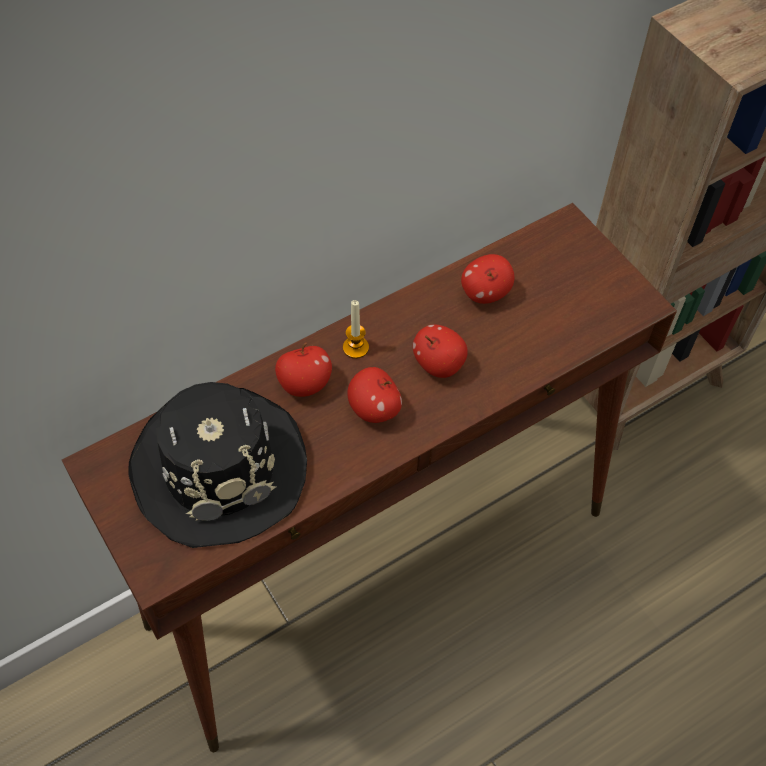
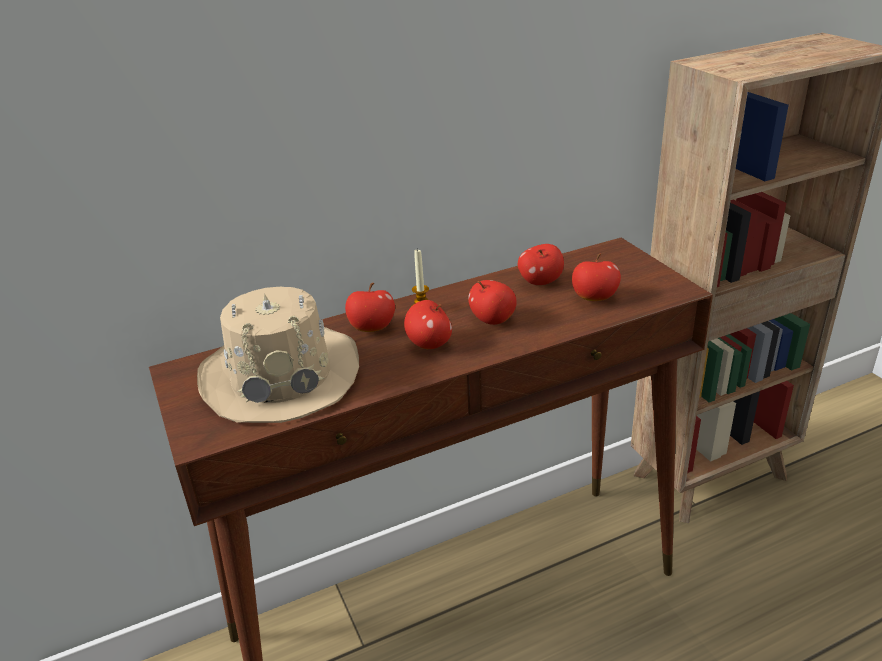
camera: 10 degrees right, 25 degrees down
black hat [128,382,307,548] -> beige hat [197,287,359,423]
none -> apple [572,254,621,301]

